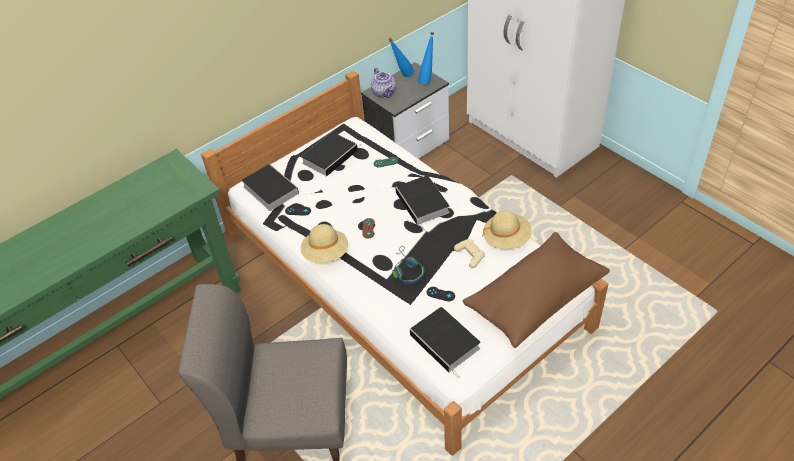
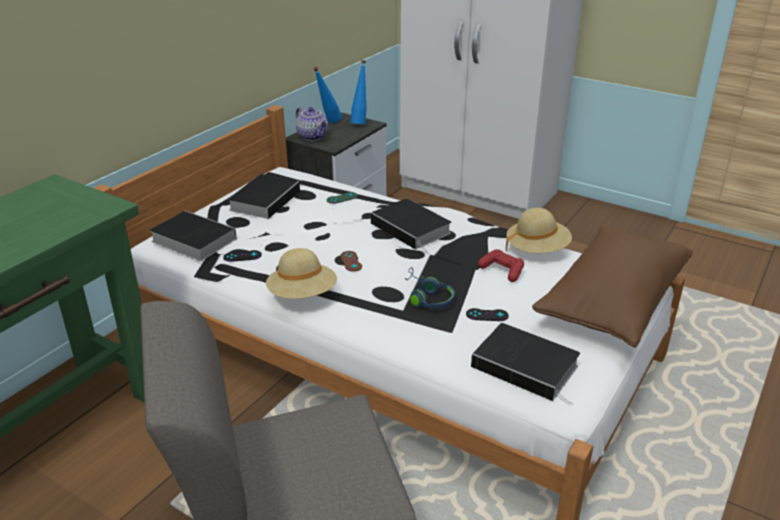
camera: 20 degrees left, 15 degrees down
beige game controller [454,239,485,268] -> red game controller [478,249,524,282]

